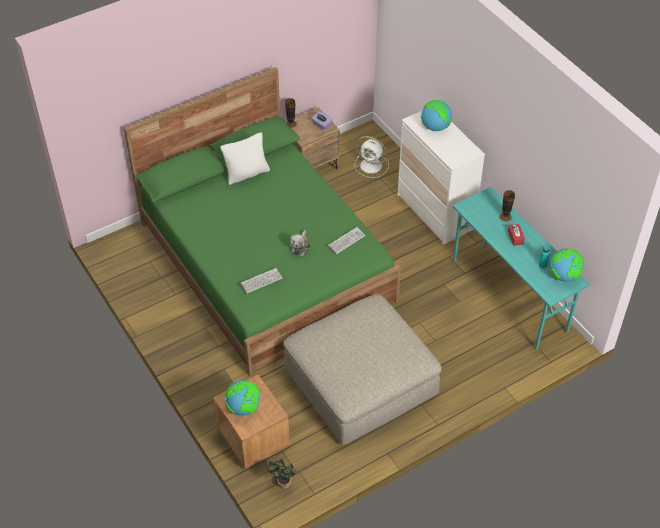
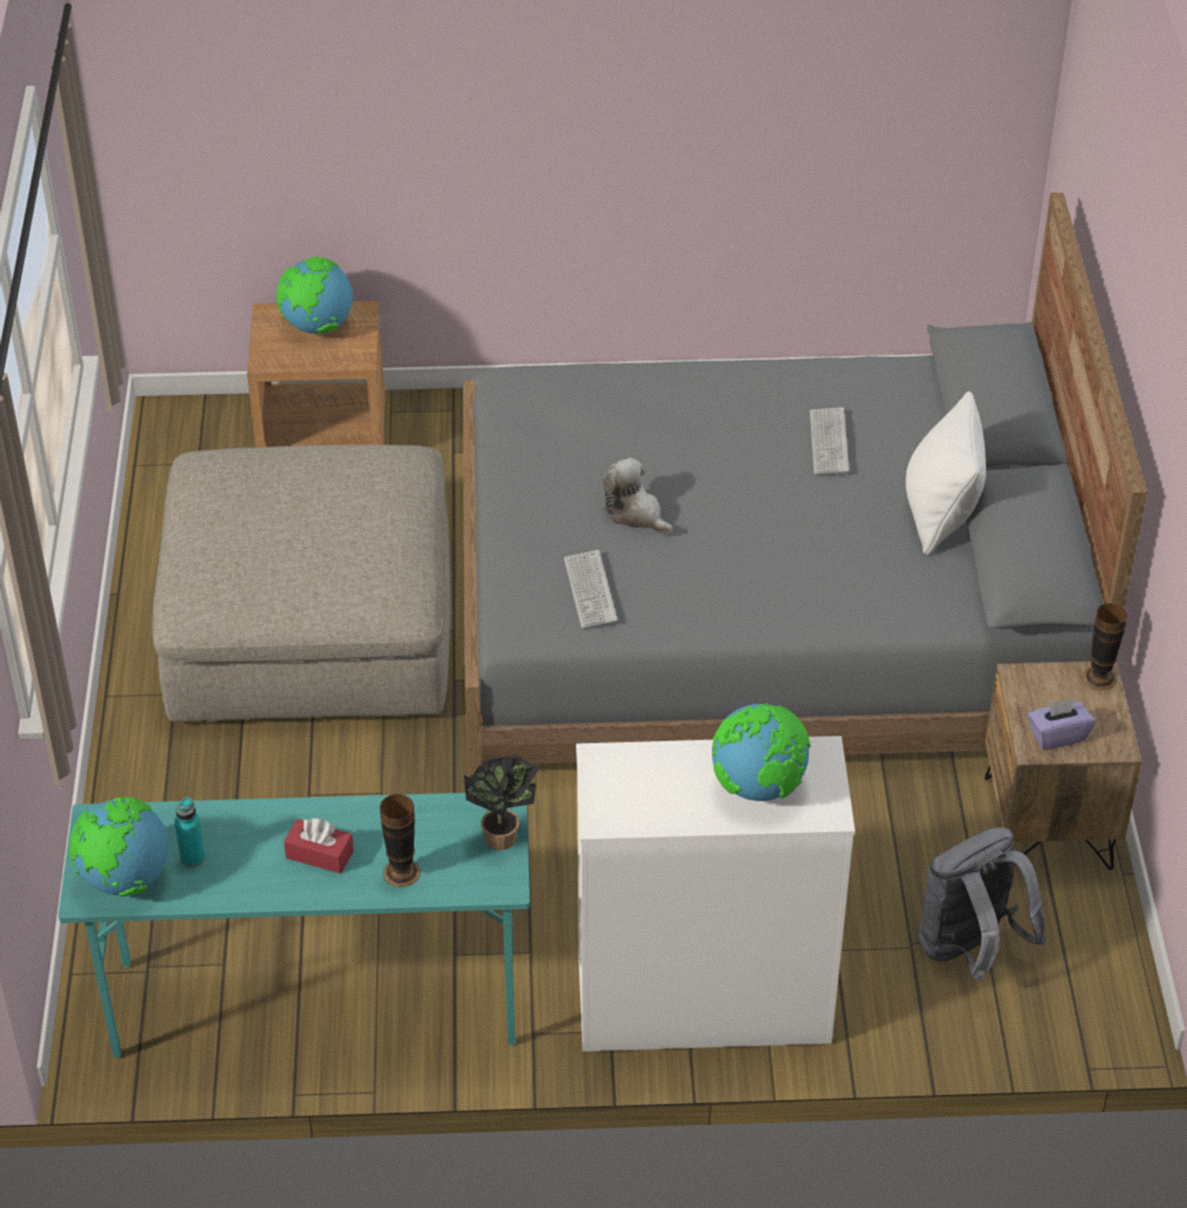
camera: 120 degrees right, 5 degrees down
green bed [124,67,401,376] -> grey bed [463,193,1147,778]
keyboard [241,268,282,293] -> keyboard moved to [810,407,849,474]
potted plant [267,459,295,489] -> potted plant moved to [464,753,539,850]
white fan [355,136,389,178] -> grey backpack [919,827,1047,981]

